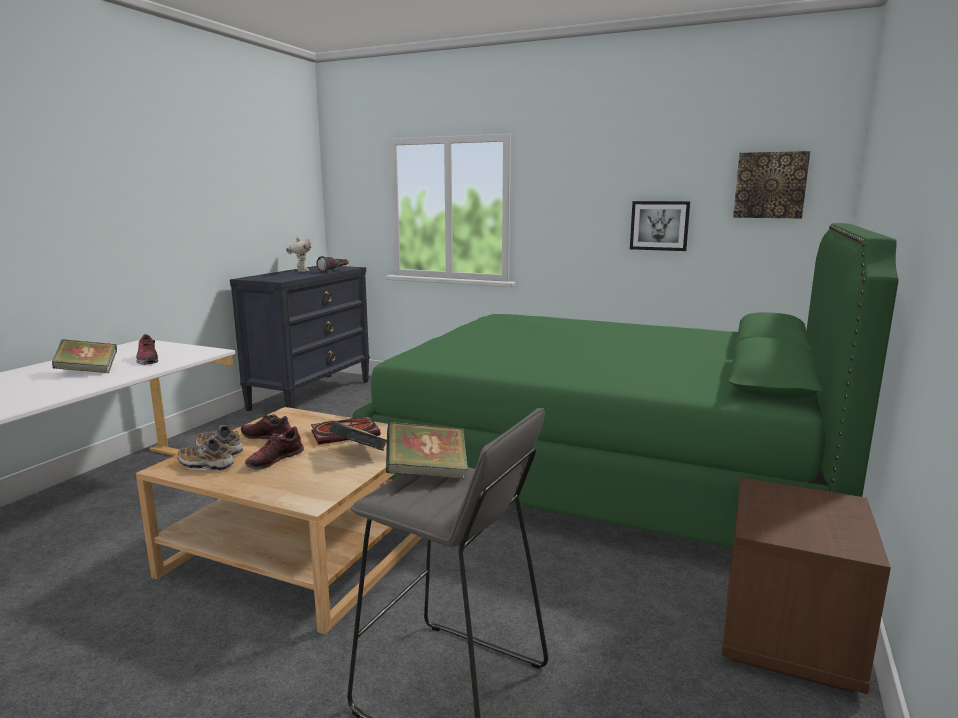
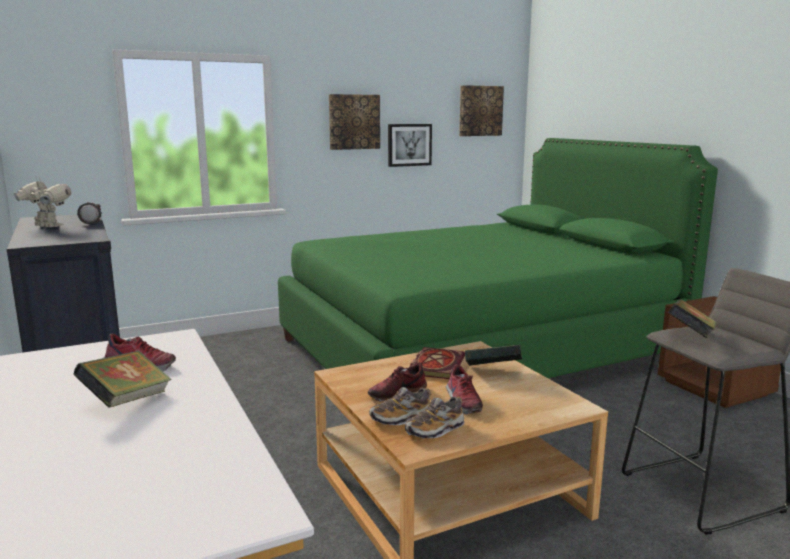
camera: 50 degrees left, 0 degrees up
none -> picture [329,94,380,150]

